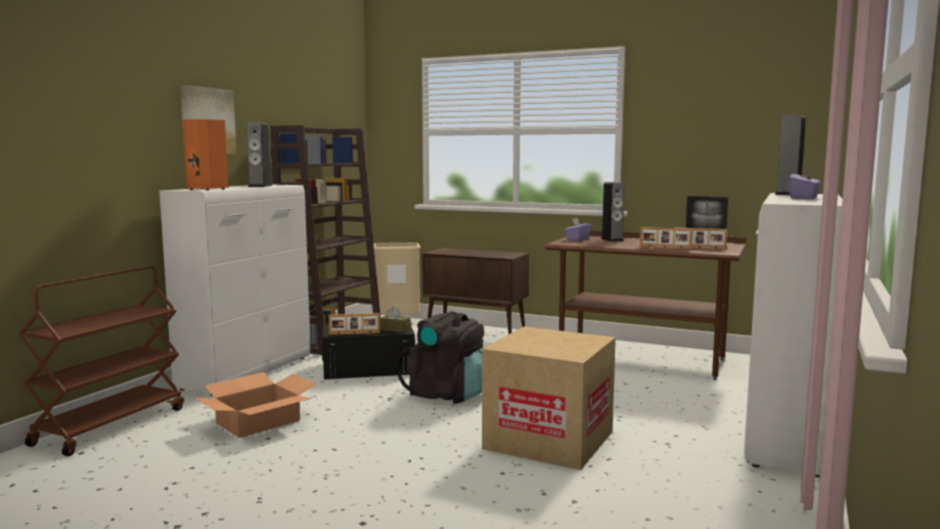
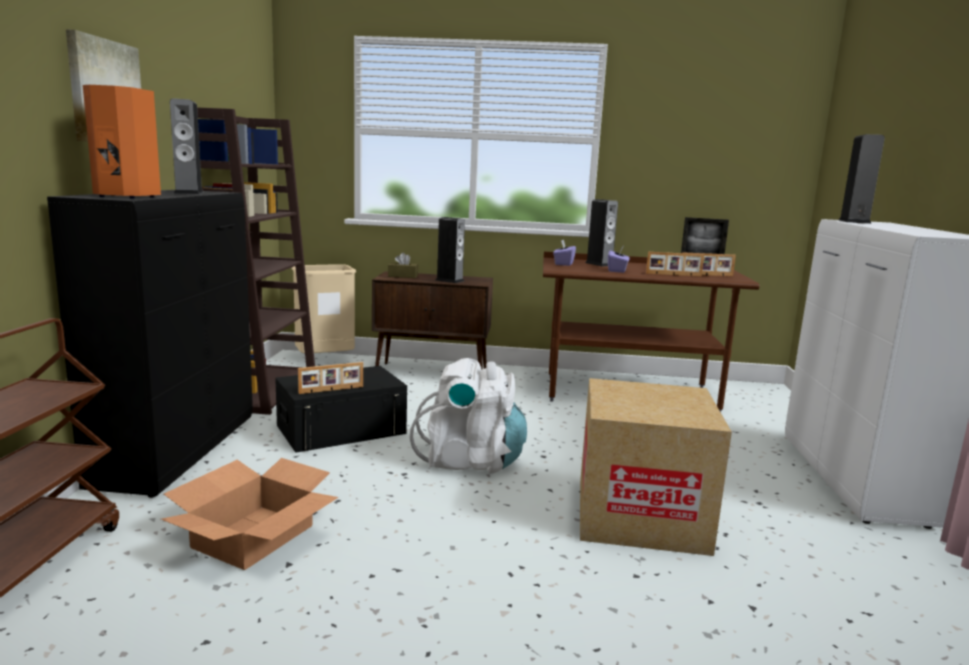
camera: 20 degrees left, 5 degrees up
white cabinet [159,185,310,396] -> black cabinet [47,190,253,498]
brown tissue box [380,306,411,333] -> brown tissue box moved to [388,253,418,278]
black backpack [397,311,484,404] -> white backpack [410,358,527,474]
purple tissue box [789,167,821,199] -> purple tissue box moved to [608,246,630,273]
none -> speaker [436,217,465,283]

